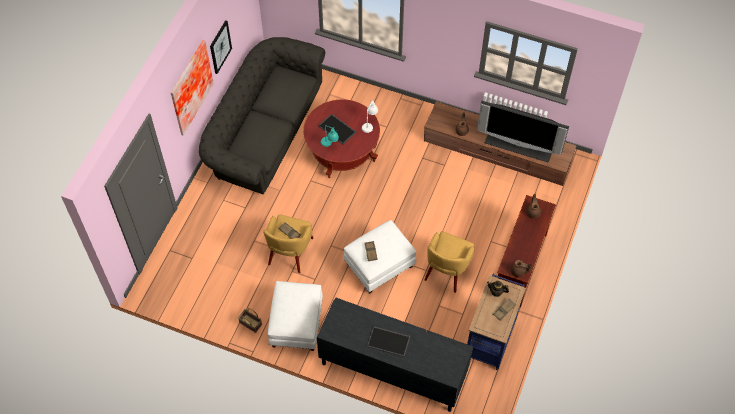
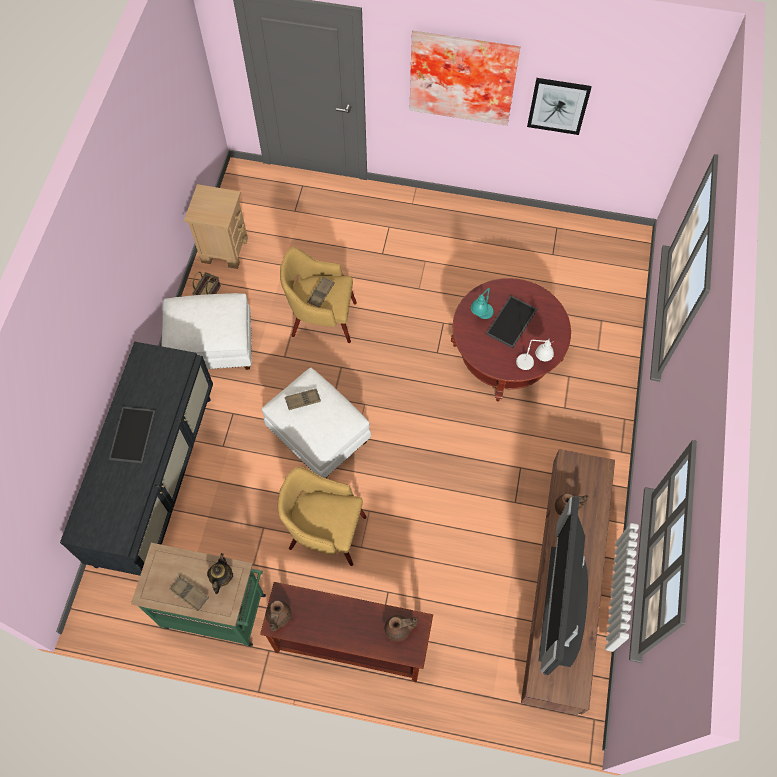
camera: 80 degrees right, 5 degrees up
grey sofa [199,37,325,194] -> none
blue cart [467,274,526,370] -> green cart [131,543,266,646]
none -> beige nightstand [184,184,248,269]

